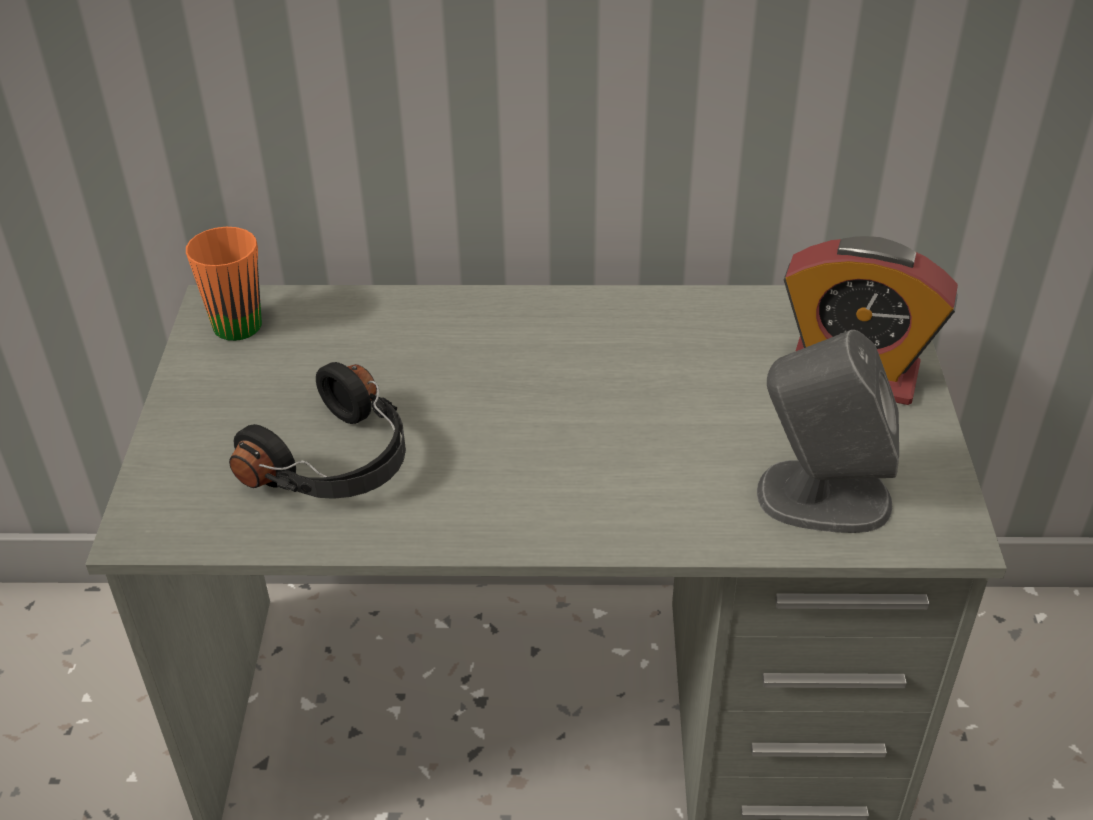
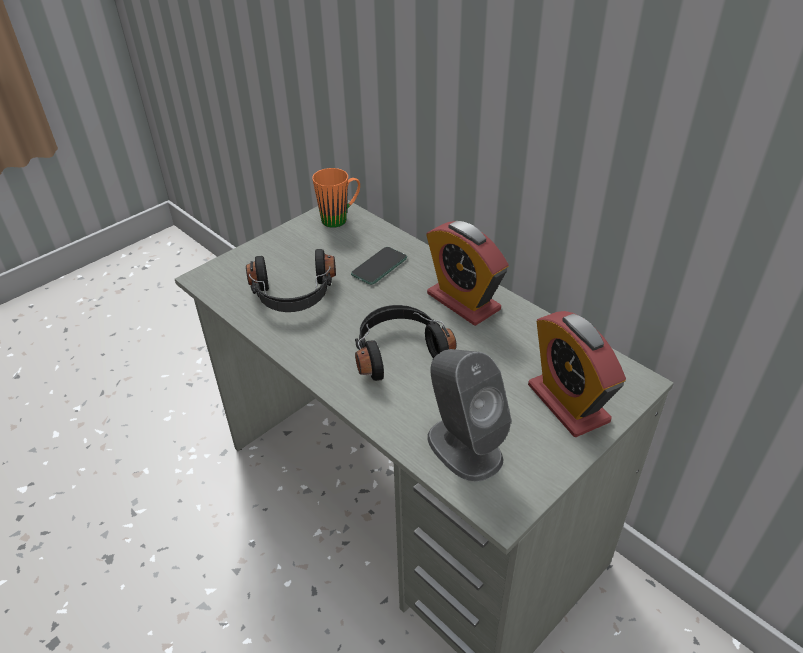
camera: 45 degrees right, 0 degrees up
none -> phone [351,247,407,285]
none -> black headphones [355,305,457,381]
none -> alarm clock [426,221,509,326]

